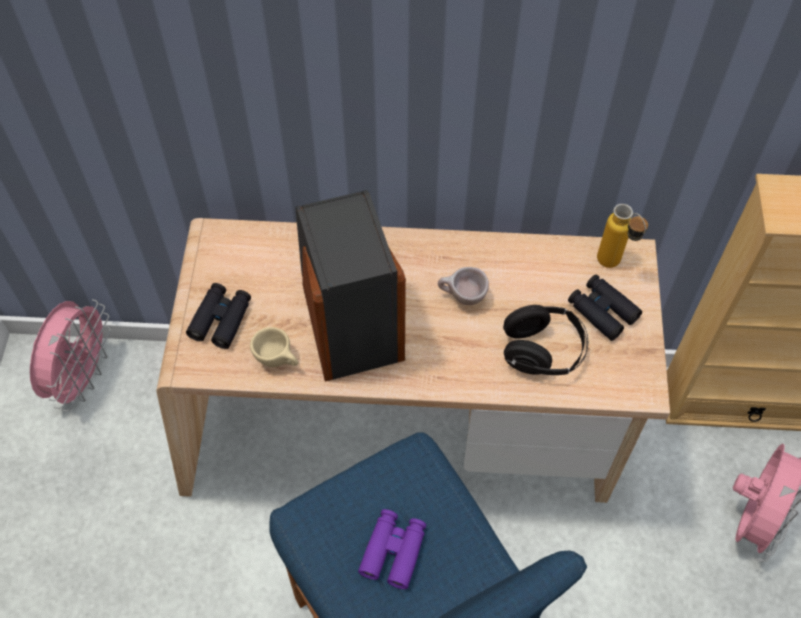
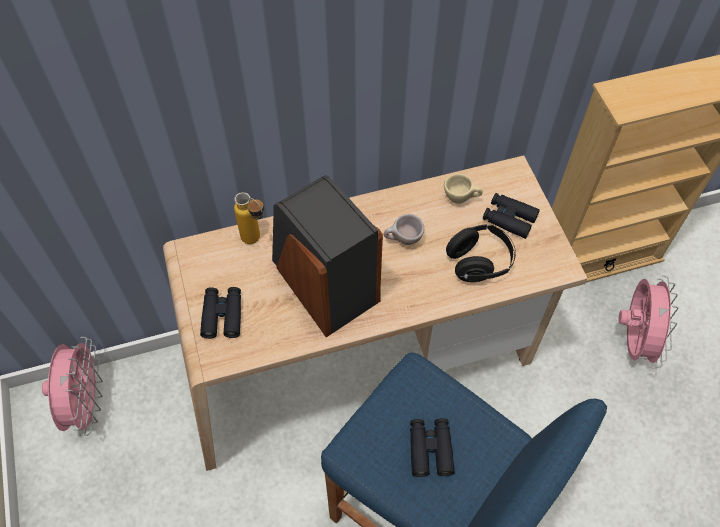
camera: 20 degrees left, 0 degrees up
beige cup [250,327,298,367] -> beige cup moved to [444,174,483,204]
purple binoculars [358,509,426,589] -> black binoculars [410,418,455,477]
bottle [597,204,648,268] -> bottle moved to [234,192,264,244]

